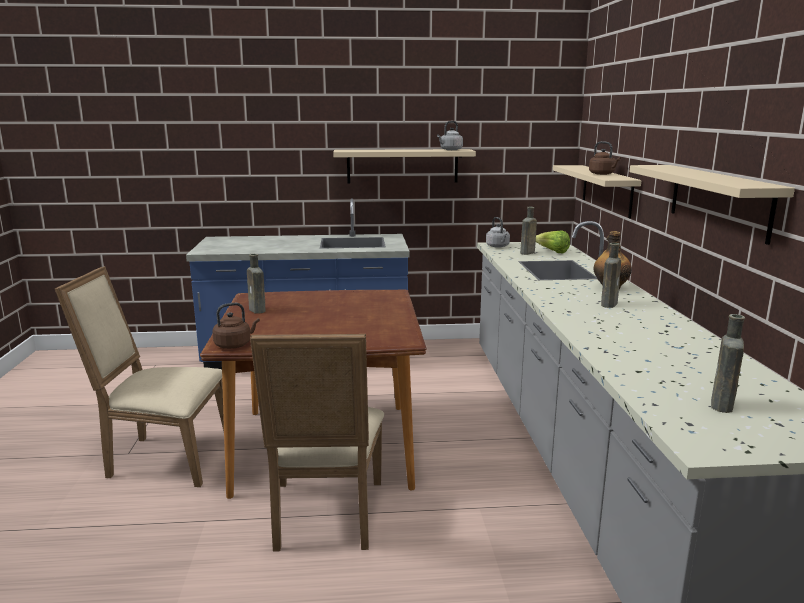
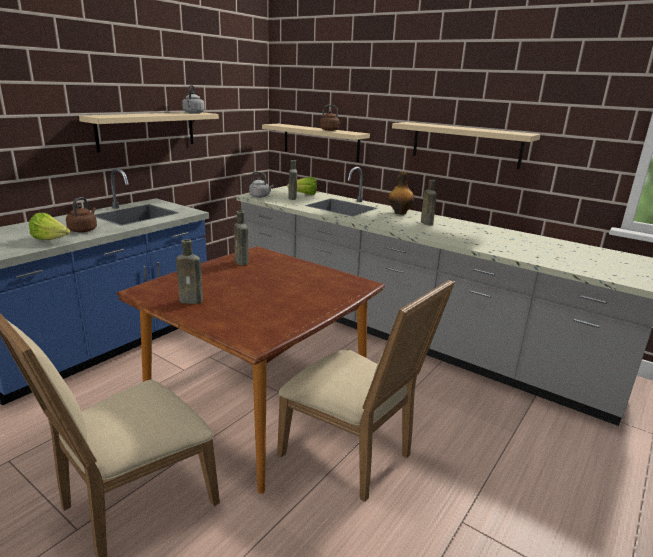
camera: 50 degrees left, 5 degrees up
brown kettle [212,303,260,349] -> brown kettle moved to [66,197,97,233]
brown bottle [711,314,745,413] -> brown bottle moved to [234,211,248,265]
none -> lettuce [29,213,70,240]

